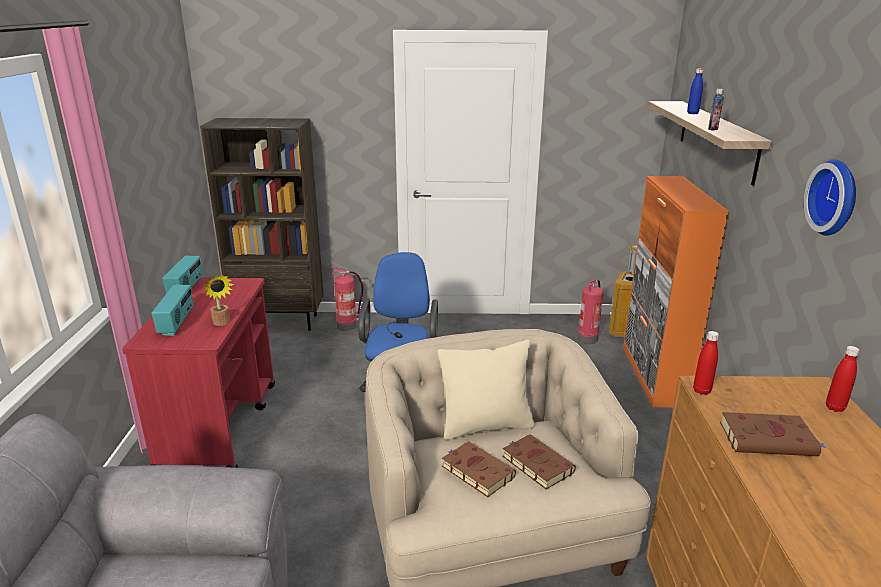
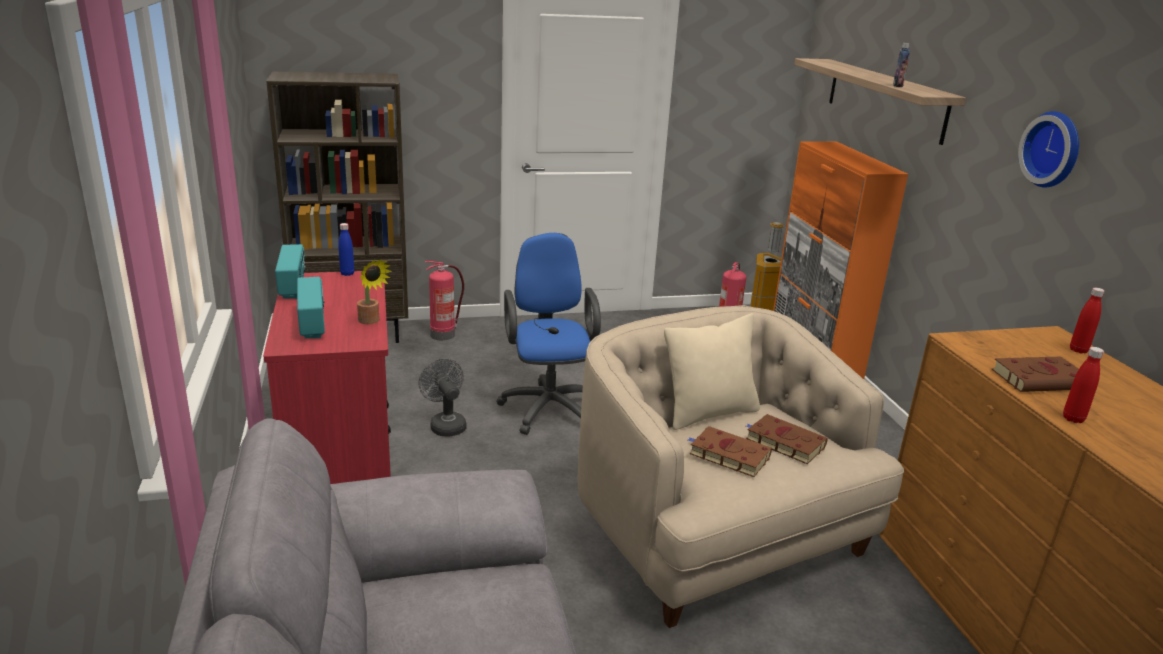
camera: 15 degrees left, 0 degrees up
blue bottle [687,68,704,114] -> blue bottle moved to [338,223,354,276]
red bottle [693,331,719,395] -> red bottle moved to [1063,347,1104,423]
none -> grey fan [418,358,466,437]

